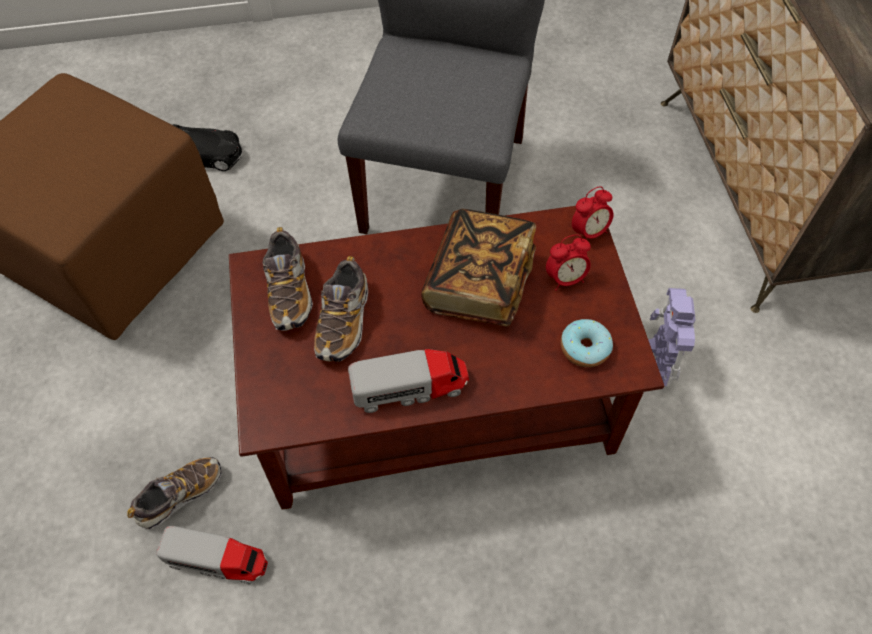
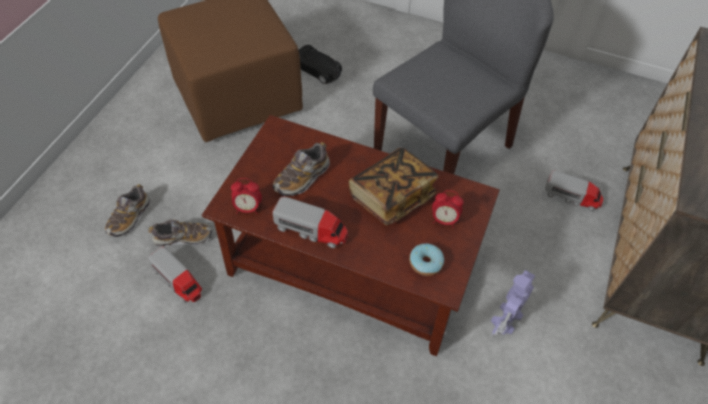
camera: 30 degrees right, 5 degrees down
shoe [263,227,313,331] -> shoe moved to [105,184,150,237]
alarm clock [572,186,614,240] -> alarm clock moved to [231,178,262,214]
none -> toy truck [545,171,604,211]

